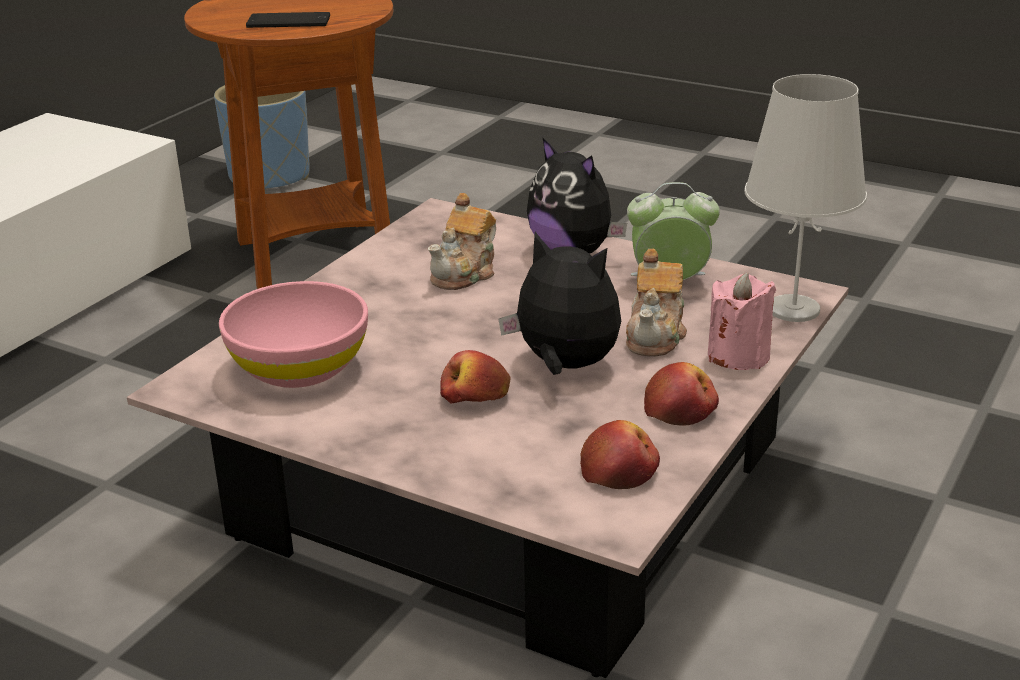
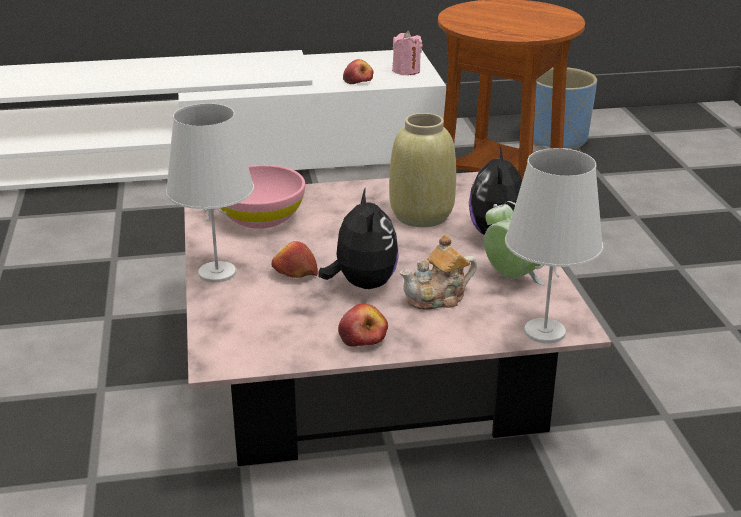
camera: 50 degrees right, 0 degrees up
phone [246,12,330,28] -> none
teapot [428,193,496,290] -> beige vase [389,113,456,227]
apple [580,420,660,489] -> apple moved to [343,59,374,84]
pink candle [708,272,776,370] -> pink candle moved to [392,31,422,75]
none -> white table lamp [166,103,254,283]

